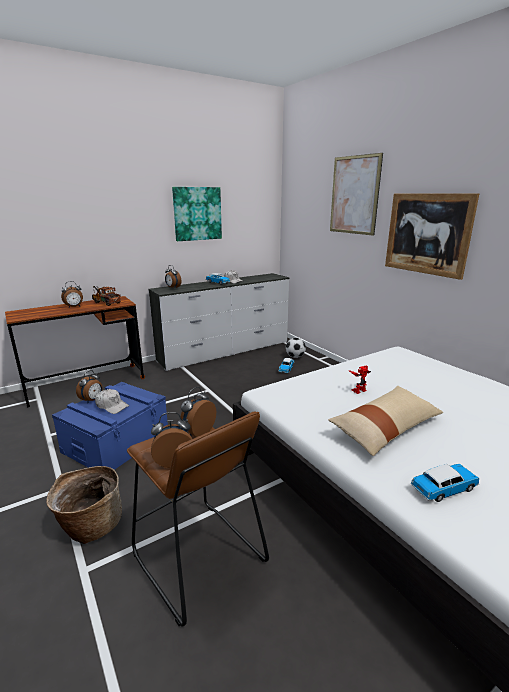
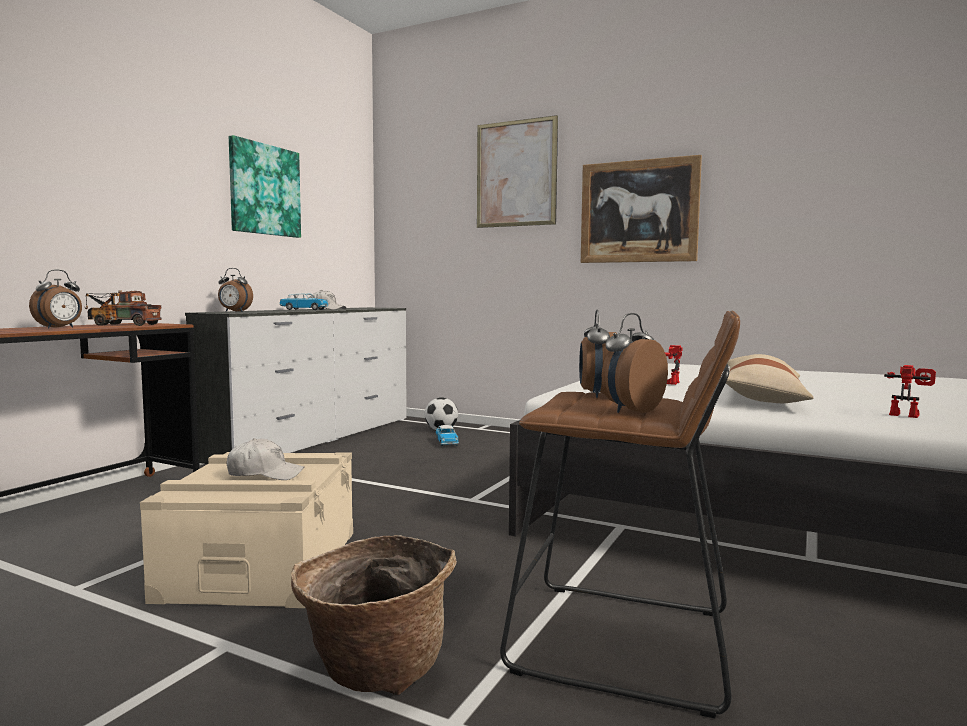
camera: 30 degrees left, 15 degrees down
blue storage box [52,382,168,470] -> beige storage box [140,452,353,608]
alarm clock [76,370,103,403] -> none
toy car [411,464,479,502] -> toy robot [884,365,936,418]

